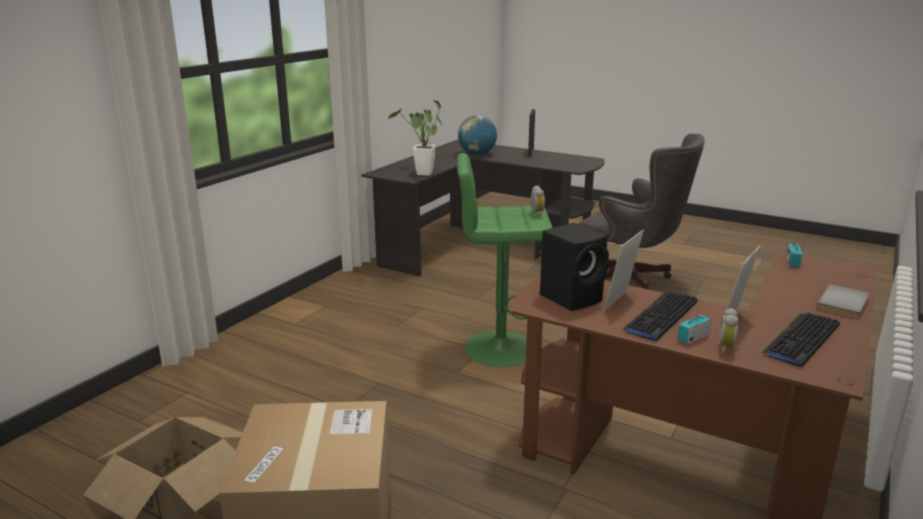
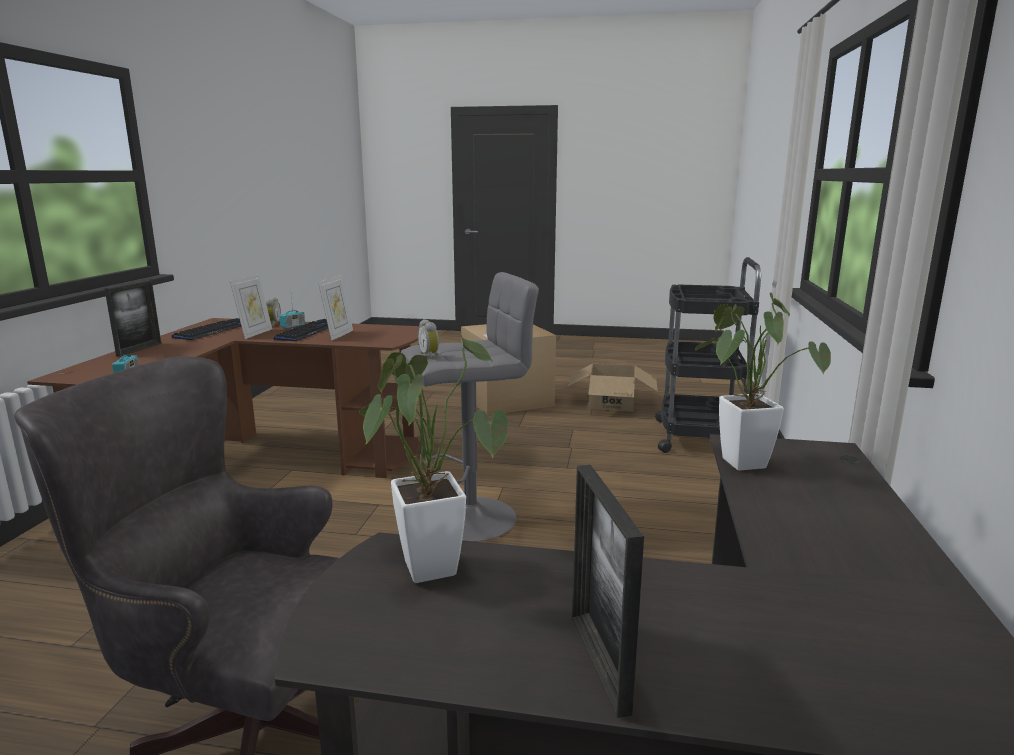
camera: 160 degrees right, 5 degrees down
green stool [457,153,553,367] -> grey stool [401,272,539,542]
globe [458,115,497,155] -> none
black speaker [540,223,609,311] -> none
grey book [817,284,870,319] -> picture frame [104,280,161,357]
none -> potted plant [359,334,509,583]
none -> black cart [655,257,761,453]

